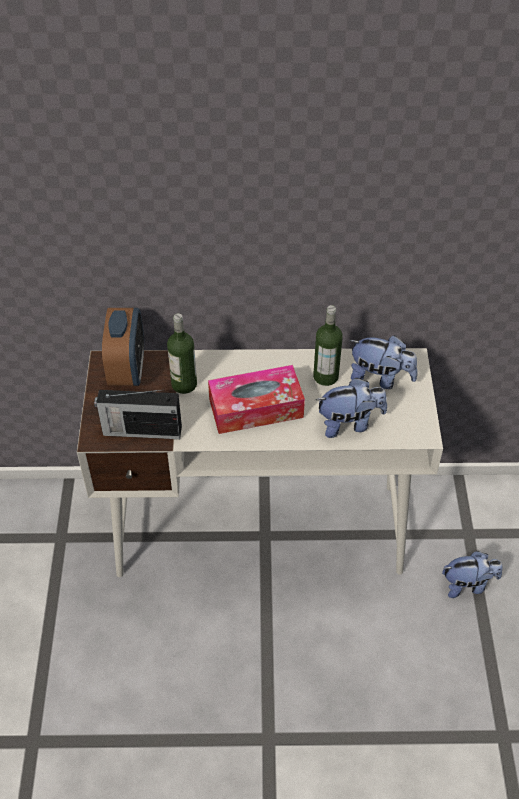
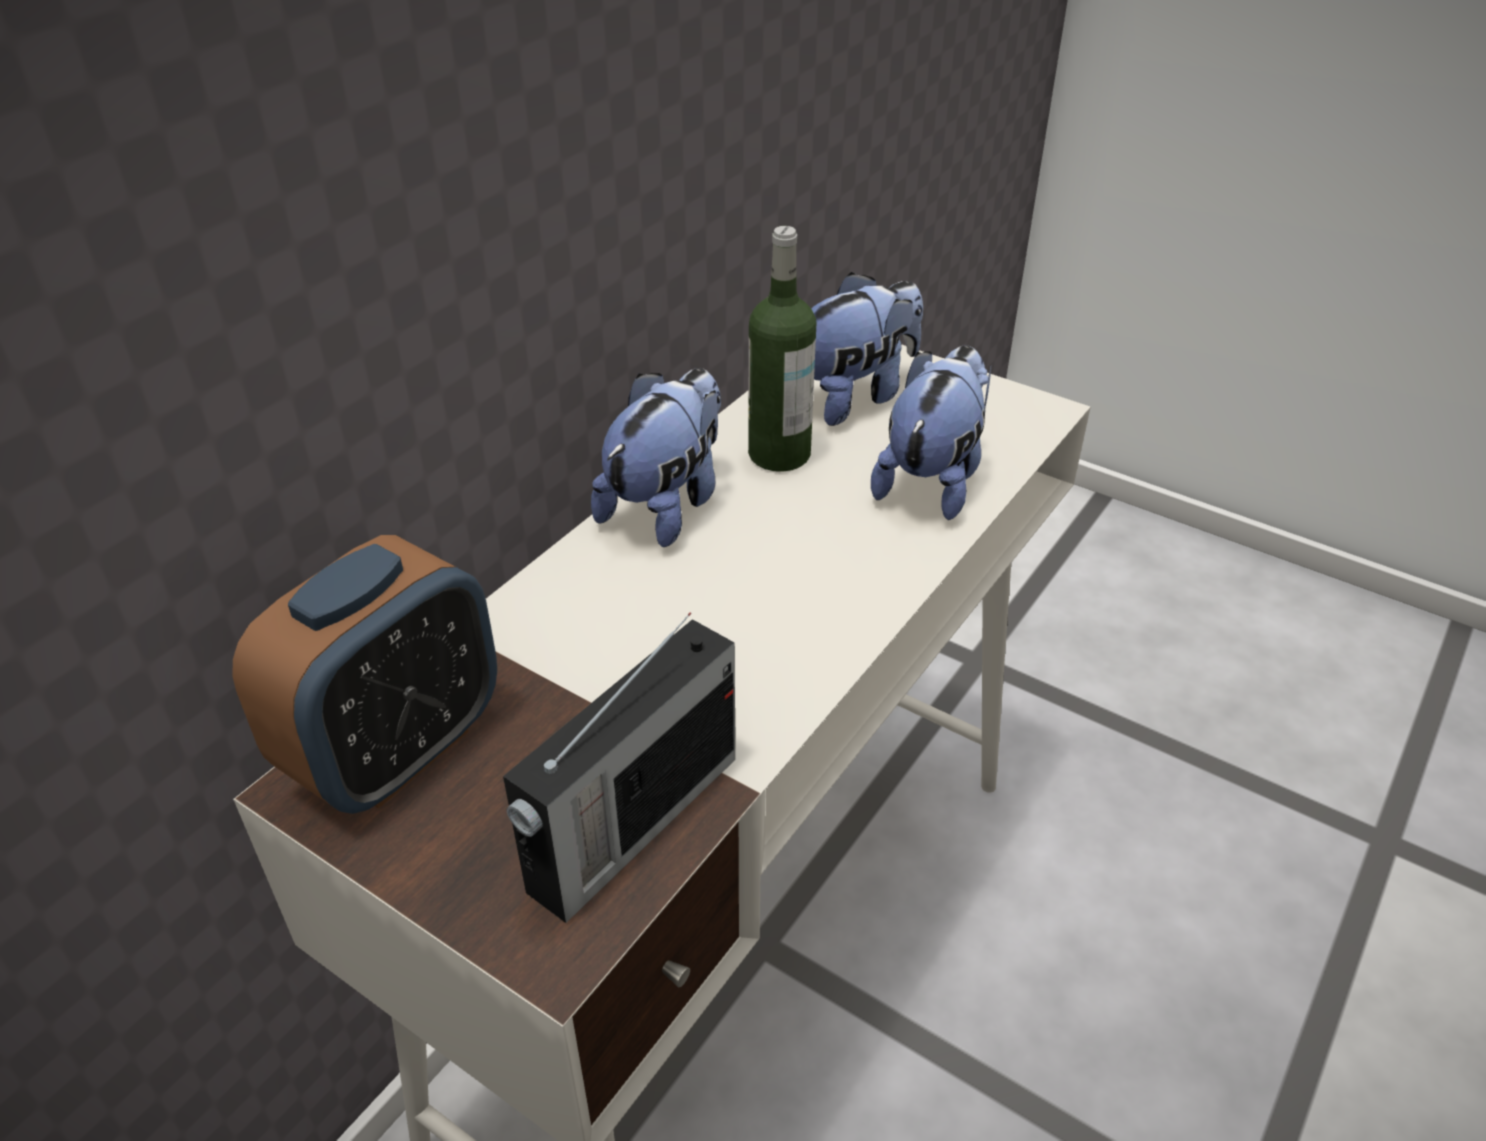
camera: 55 degrees left, 10 degrees down
alarm clock [102,308,144,386] -> alarm clock turned 90 degrees clockwise [233,535,497,814]
bottle [167,313,197,394] -> none
tissue box [208,365,305,434] -> none
plush toy [442,551,503,598] -> plush toy moved to [591,368,721,547]

